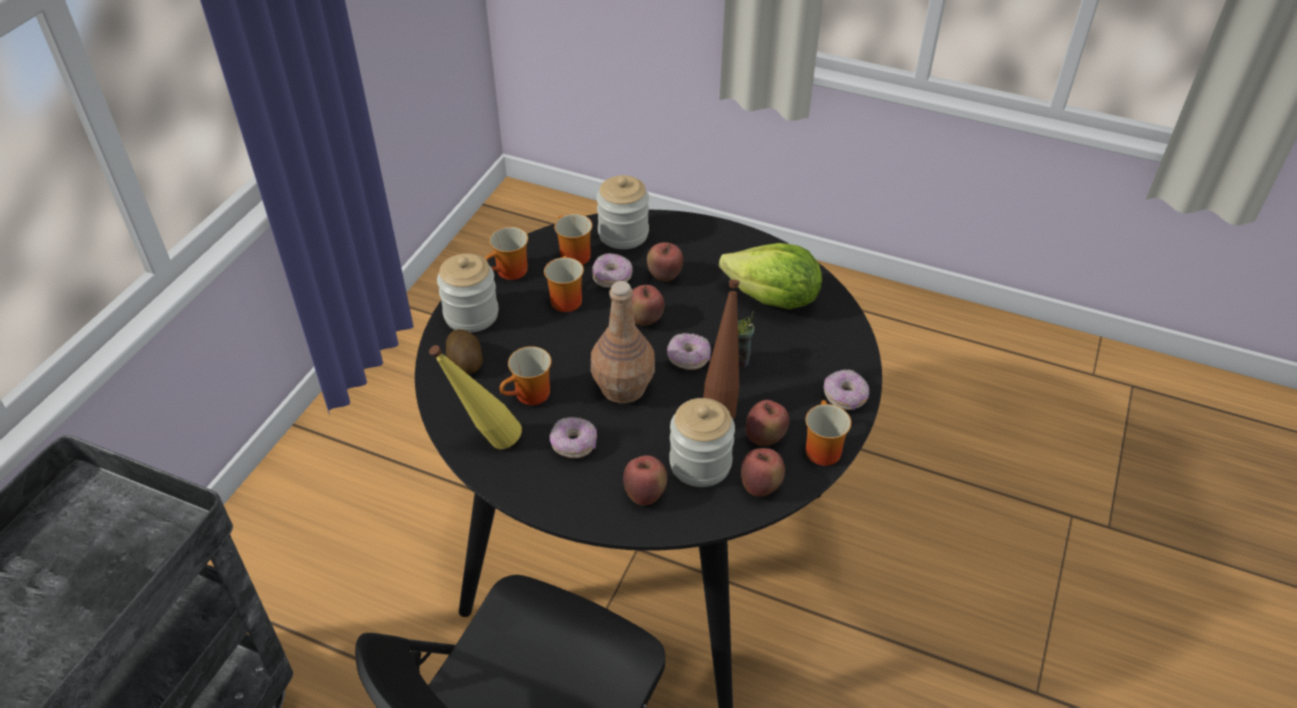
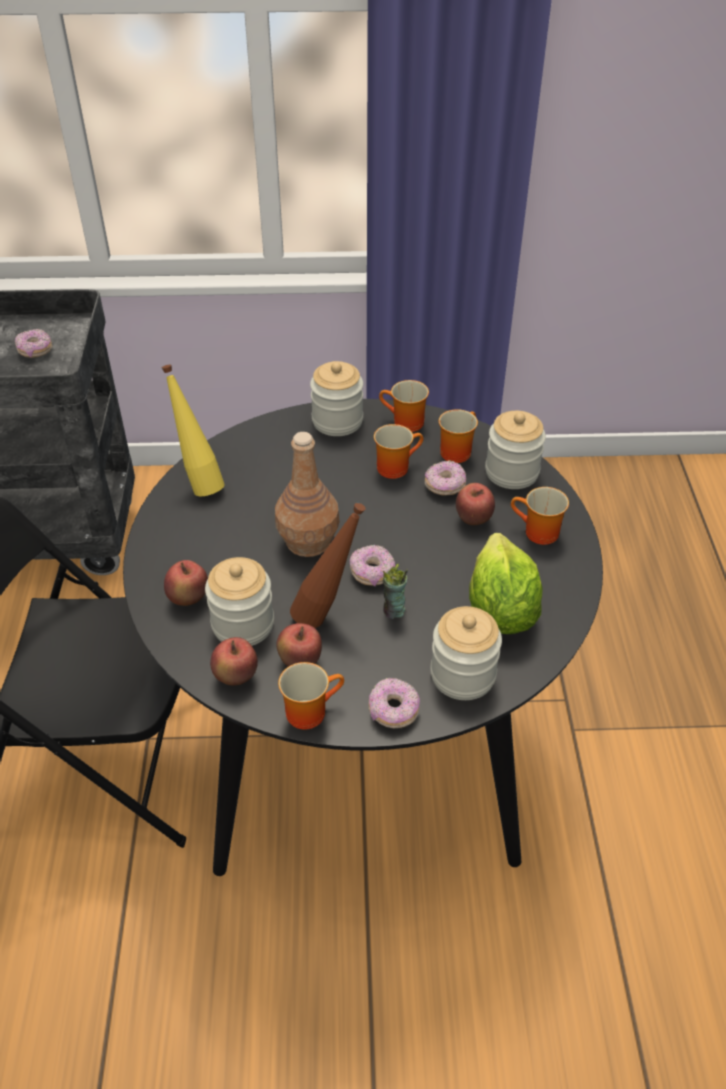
camera: 65 degrees right, 0 degrees up
potato [446,329,483,374] -> none
mug [500,346,551,405] -> mug moved to [511,487,569,545]
donut [550,417,597,458] -> donut moved to [15,329,52,358]
apple [631,285,664,325] -> none
none -> jar [430,606,502,700]

